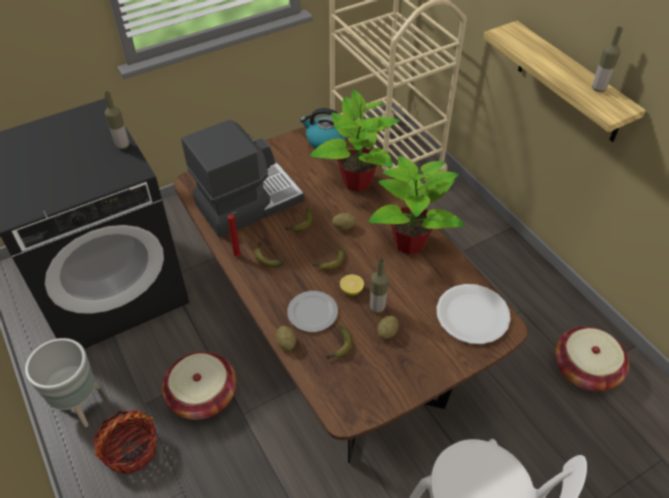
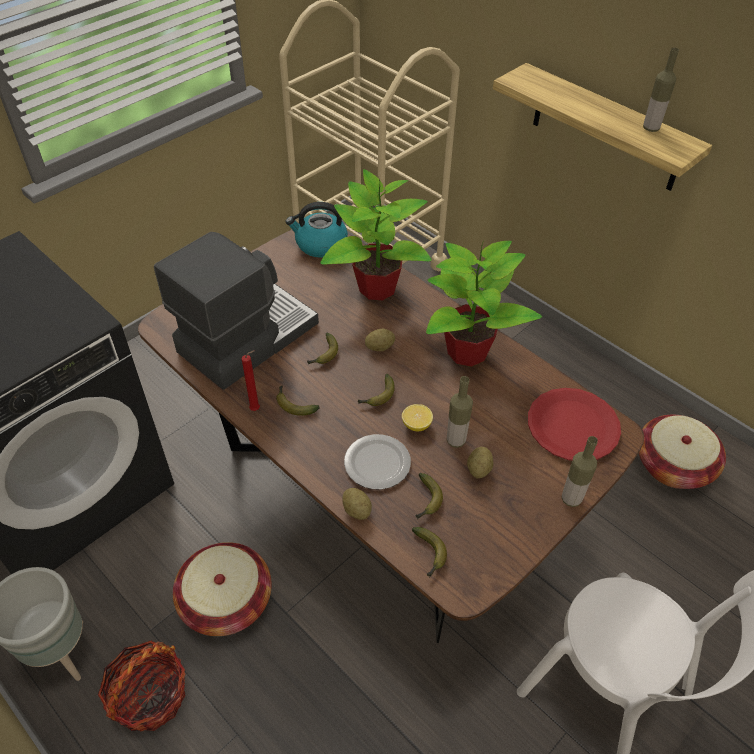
camera: 15 degrees left, 0 degrees up
bottle [104,91,129,149] -> bottle moved to [562,436,598,507]
white plate [437,284,511,344] -> red plate [528,388,621,461]
none -> banana [412,527,447,578]

